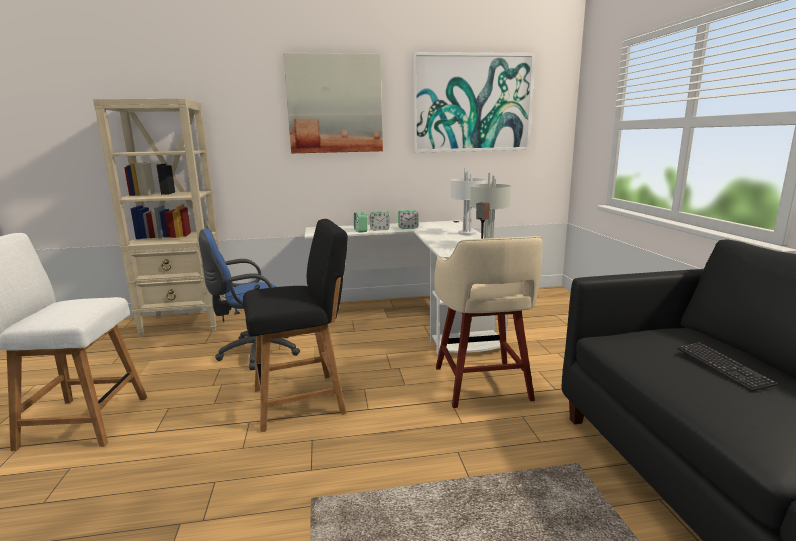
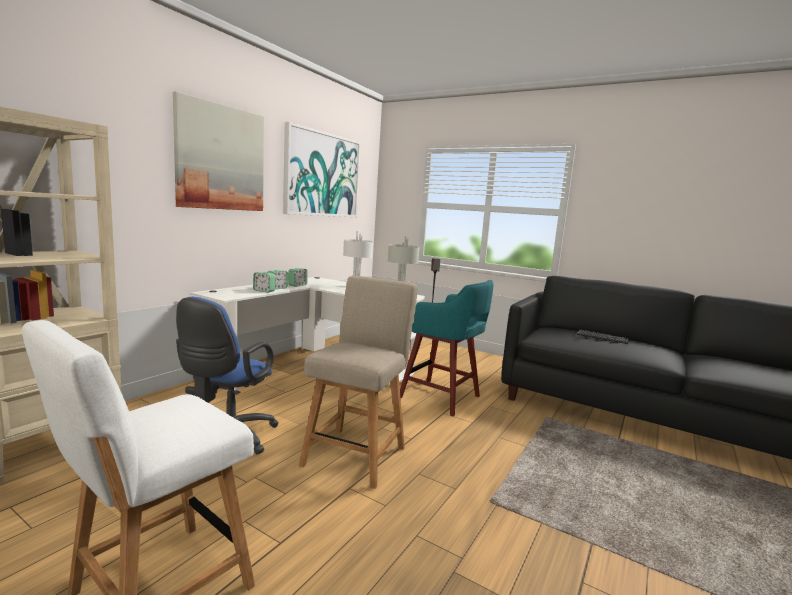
camera: 50 degrees left, 5 degrees down
black chair [243,219,348,432] -> beige chair [299,276,418,489]
beige stool [435,236,543,408] -> turquoise stool [400,280,493,416]

